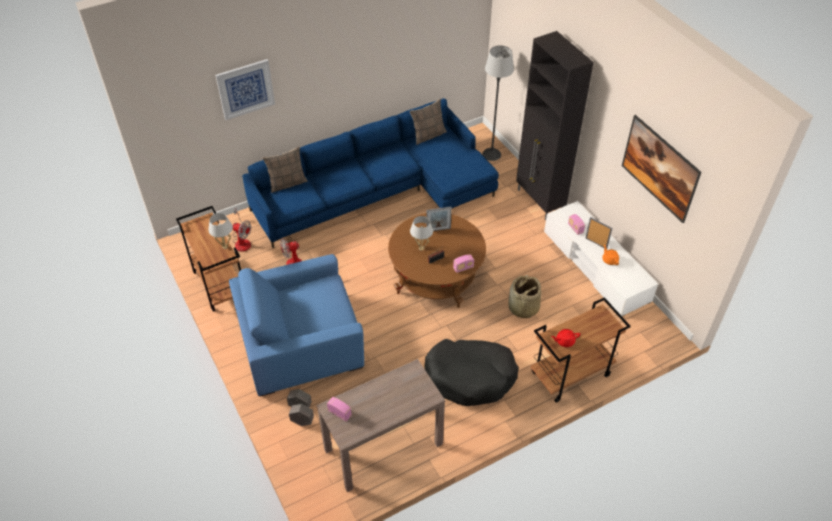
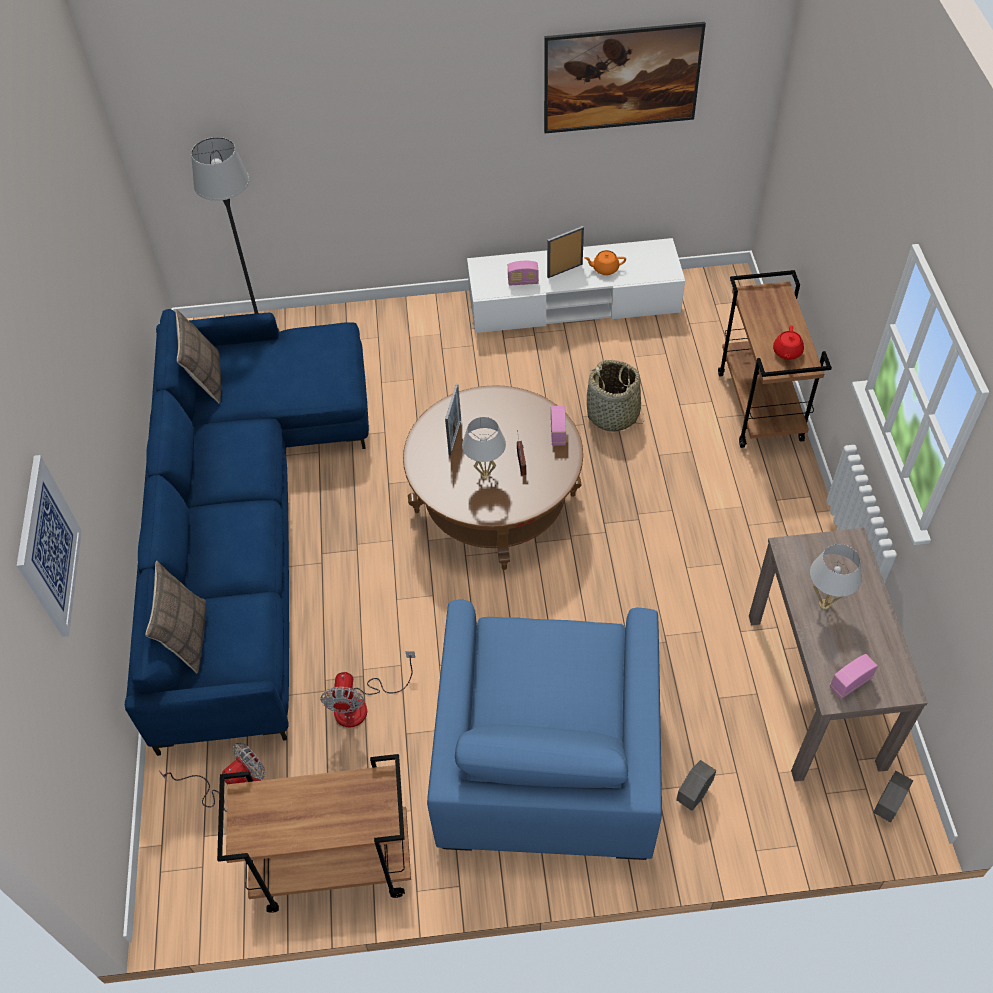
camera: 65 degrees left, 5 degrees up
white table lamp [208,213,233,249] -> white table lamp moved to [810,544,862,610]
grey planter [289,404,314,426] -> grey planter moved to [873,771,913,822]
black dog bed [424,339,519,406] -> none
black cabinet [516,31,594,220] -> none

